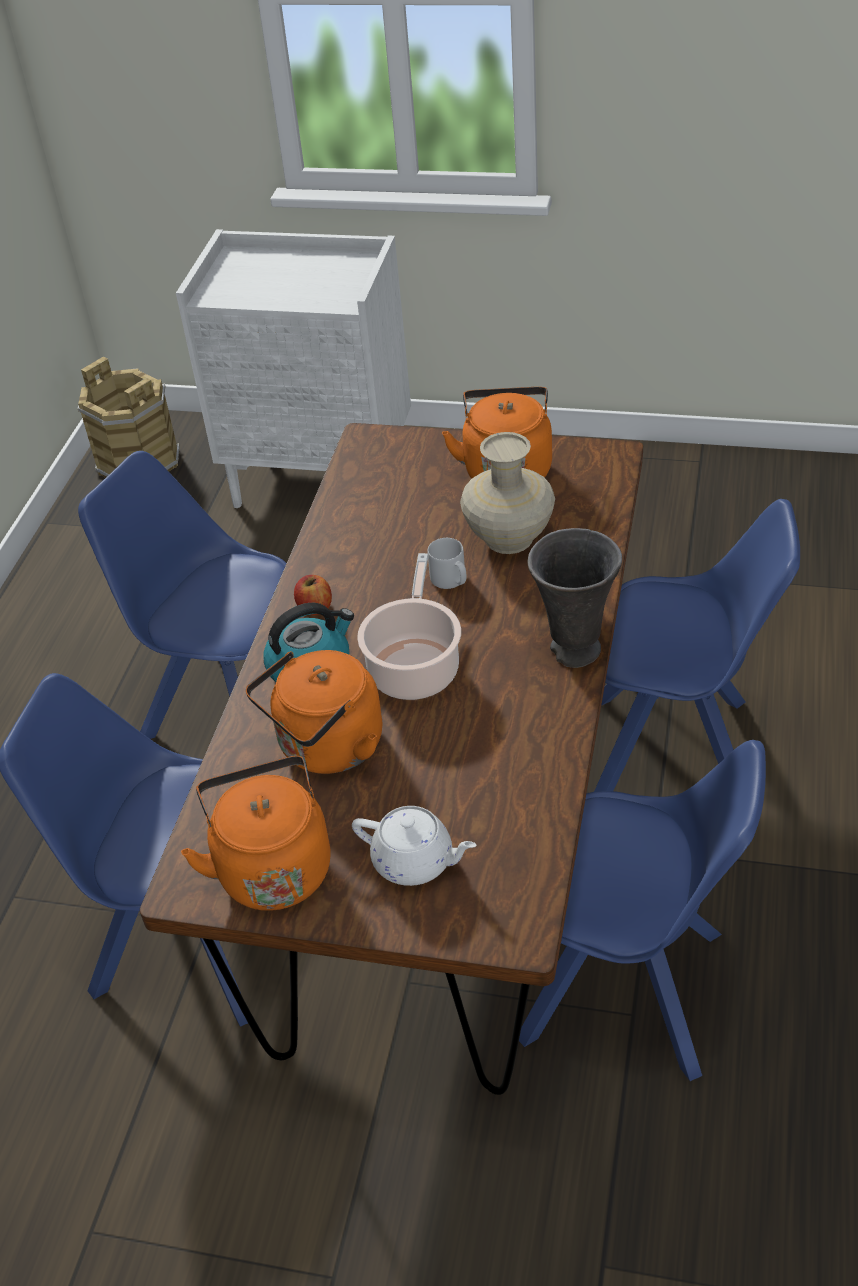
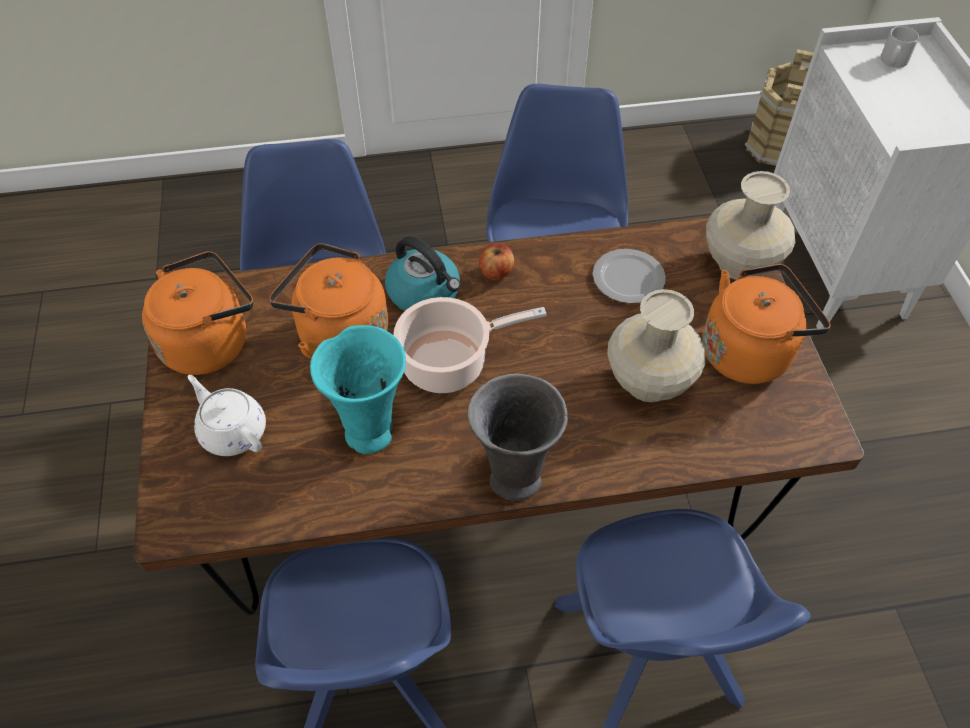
camera: 65 degrees right, 10 degrees up
white teapot [352,806,477,886] -> white teapot turned 135 degrees clockwise [188,375,266,456]
grey mug [427,538,467,589] -> grey mug moved to [881,26,919,68]
none -> turquoise vase [310,325,406,454]
none -> plate [593,249,666,304]
none -> beige vase [706,171,795,280]

